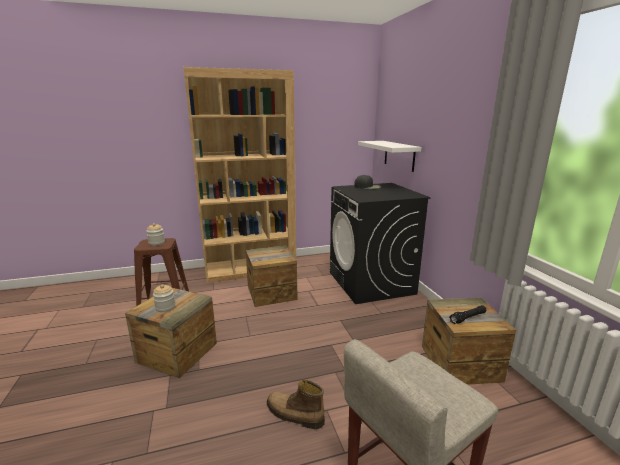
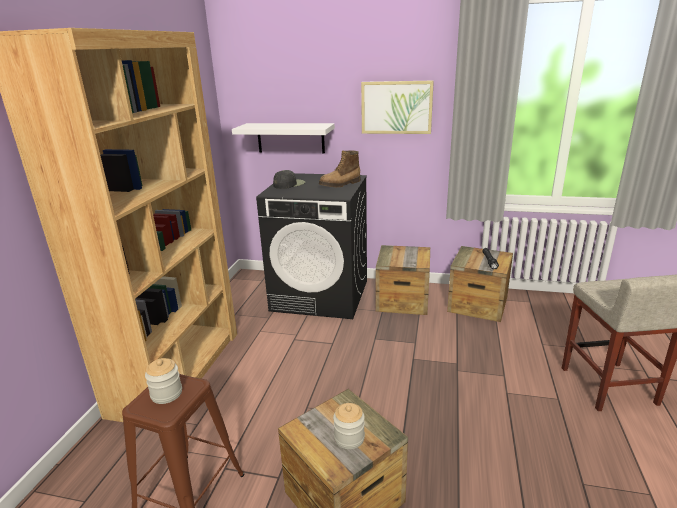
camera: 60 degrees left, 5 degrees up
crate [246,245,297,307] -> crate moved to [376,245,430,315]
boot [267,380,325,429] -> boot moved to [319,151,361,187]
none -> picture [361,81,434,134]

